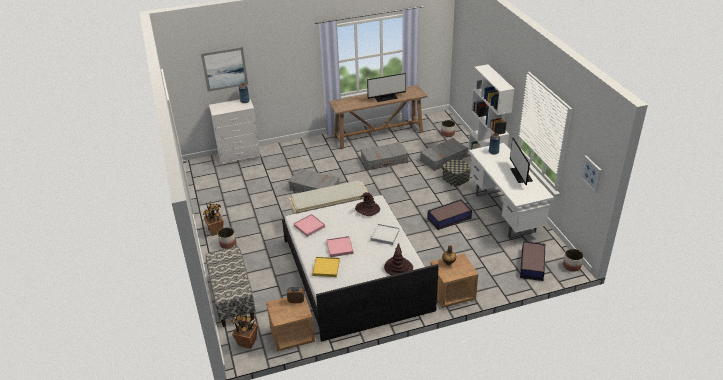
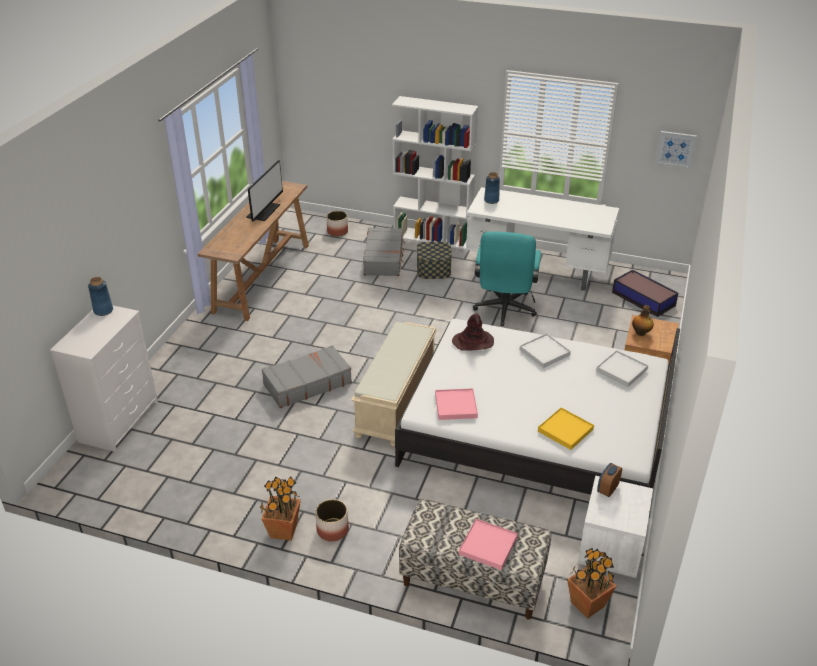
camera: 55 degrees left, 0 degrees up
picture [201,47,248,92] -> none
brown nightstand [266,294,315,352] -> white nightstand [578,475,653,578]
pink tray [326,236,353,257] -> pink tray moved to [459,519,518,570]
grey suitcase [361,142,408,170] -> none
brown hat [384,243,413,275] -> white tray [596,350,648,387]
storage box [427,199,472,230] -> turquoise office chair [473,231,541,326]
monitor [510,138,533,185] -> none
planter [563,249,583,272] -> none

